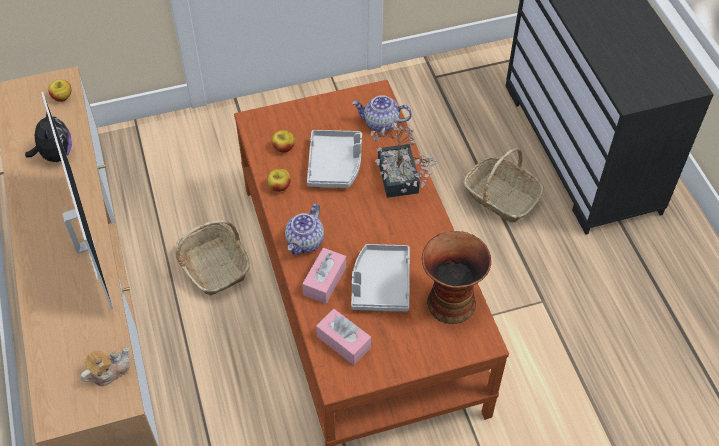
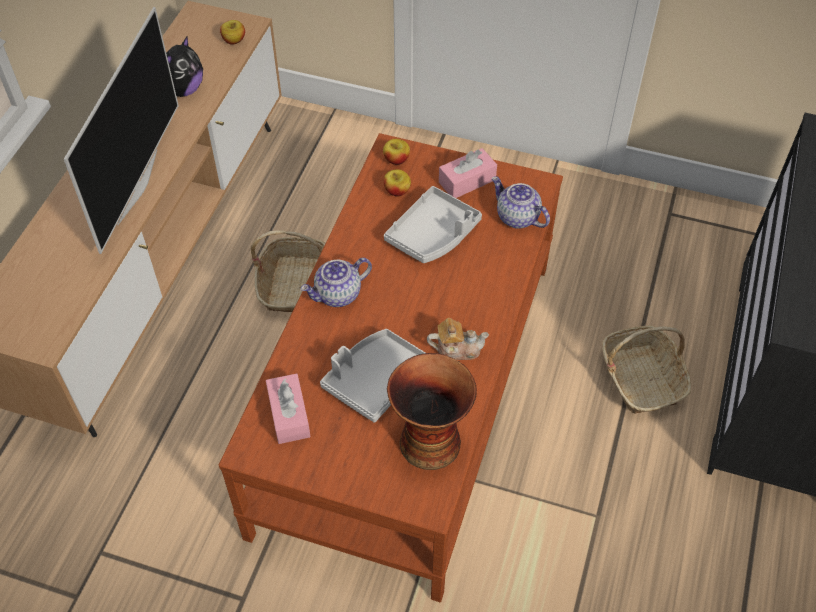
camera: 35 degrees right, 0 degrees up
teapot [80,346,130,386] -> teapot moved to [427,318,489,360]
apple [267,169,291,192] -> apple moved to [383,139,410,165]
pink tissue box [302,248,346,304] -> pink tissue box moved to [439,148,497,198]
potted plant [370,117,437,198] -> none

